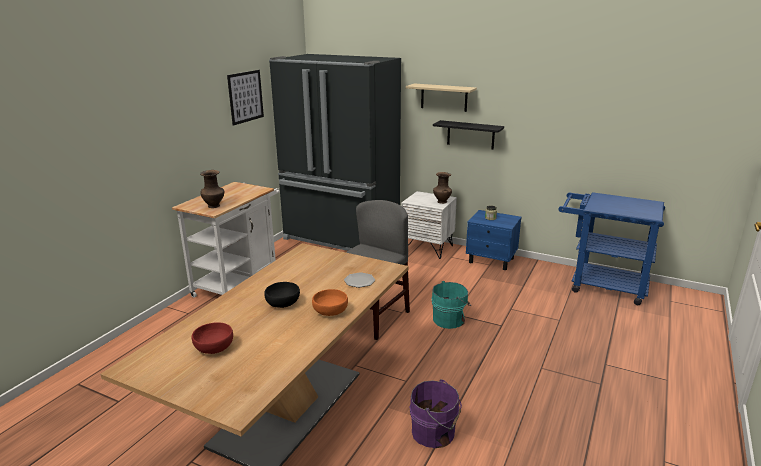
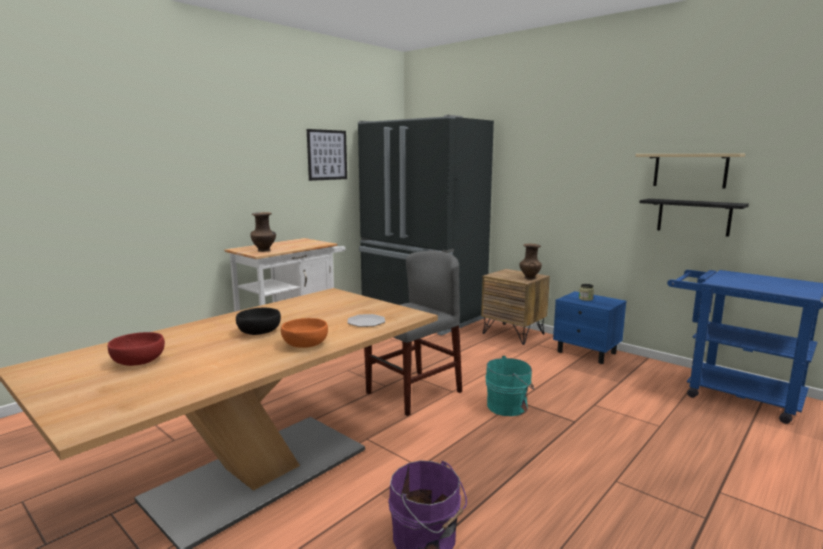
camera: 15 degrees right, 10 degrees down
white nightstand [401,191,457,259] -> brown nightstand [481,269,550,345]
beige shelf [406,84,477,112] -> beige shelf moved to [635,153,745,188]
black shelf [433,120,504,149] -> black shelf moved to [640,199,749,237]

